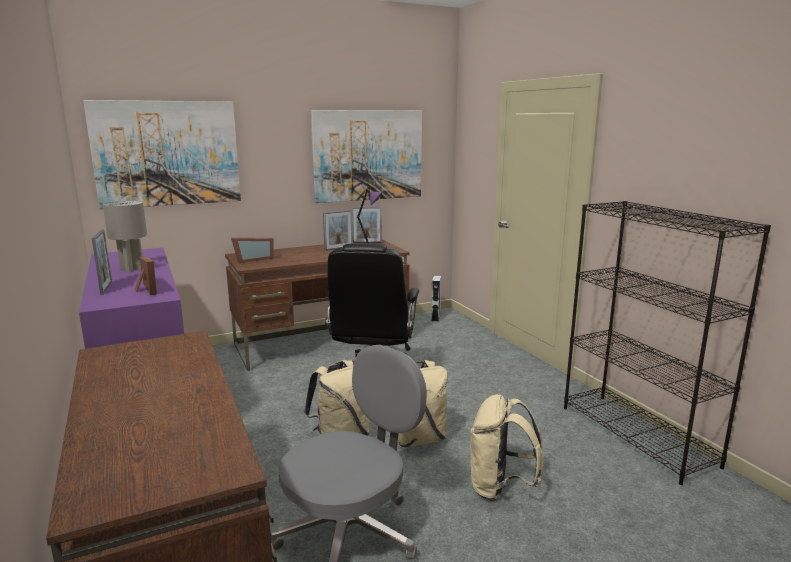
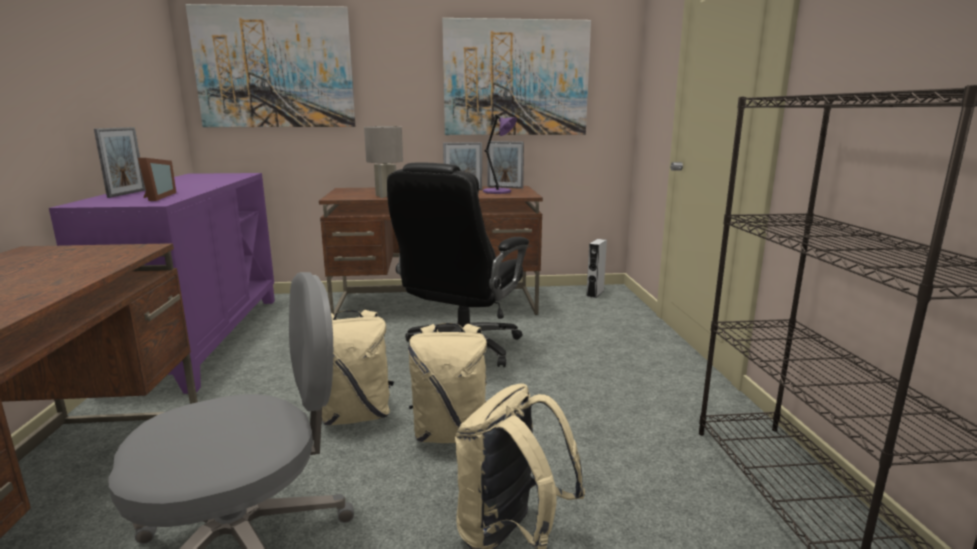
camera: 20 degrees right, 0 degrees up
grey table lamp [103,201,147,272] -> grey table lamp moved to [364,126,403,198]
picture frame [231,237,274,263] -> none

